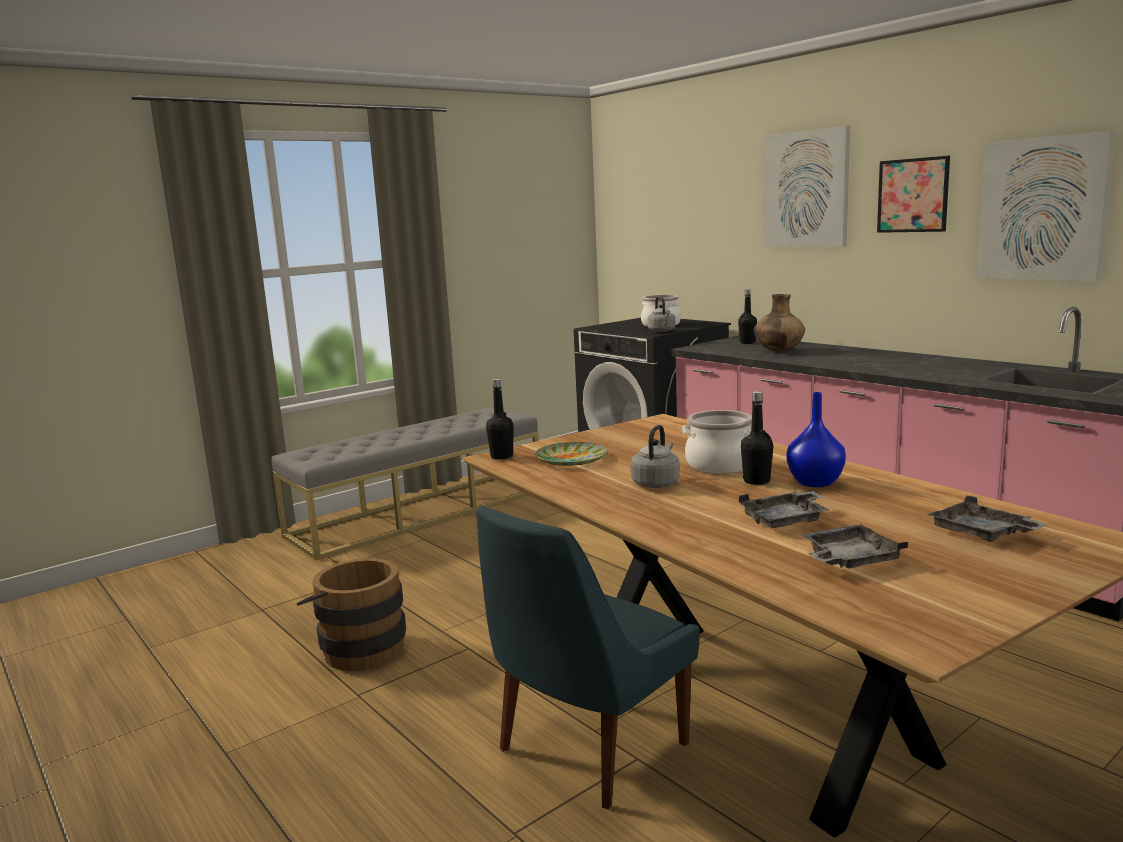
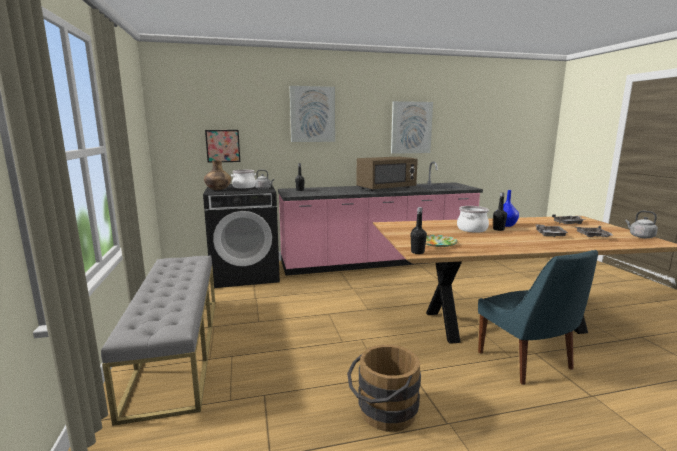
camera: 65 degrees left, 0 degrees up
grey kettle [631,425,680,488] -> grey kettle moved to [625,211,658,238]
brown vase [754,294,805,351] -> brown vase moved to [204,160,231,190]
picture [877,156,950,233] -> picture moved to [205,130,240,163]
none -> brown microwave [356,157,418,191]

